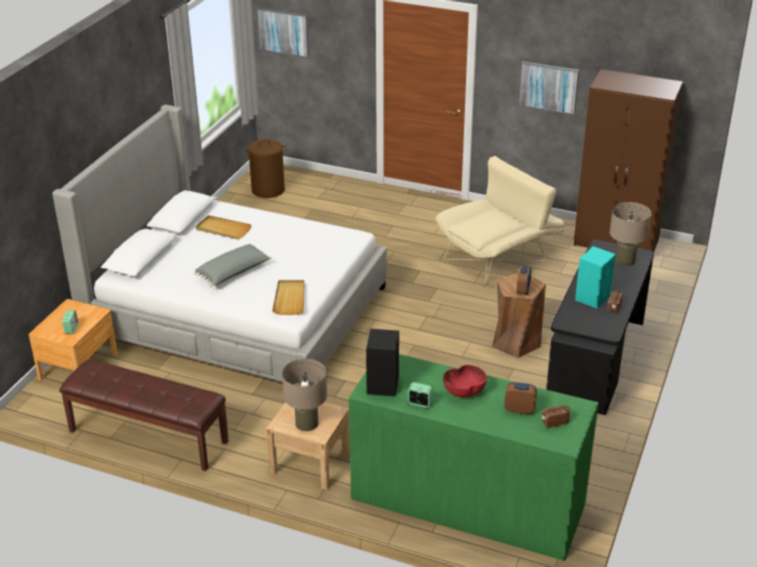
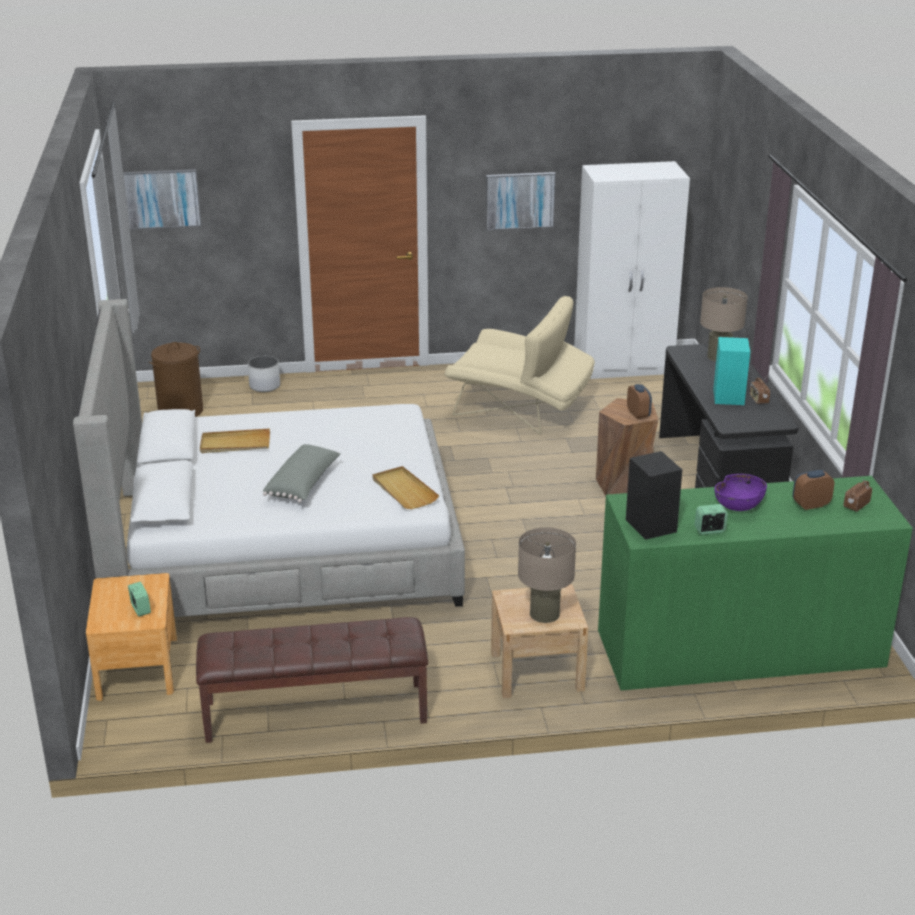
camera: 30 degrees left, 5 degrees down
beige armchair [435,156,564,286] -> beige armchair turned 90 degrees clockwise [445,296,595,435]
red bowl [443,365,487,397] -> purple bowl [715,474,767,511]
brown wardrobe [574,69,683,253] -> white wardrobe [574,161,690,379]
none -> white planter [248,356,280,392]

